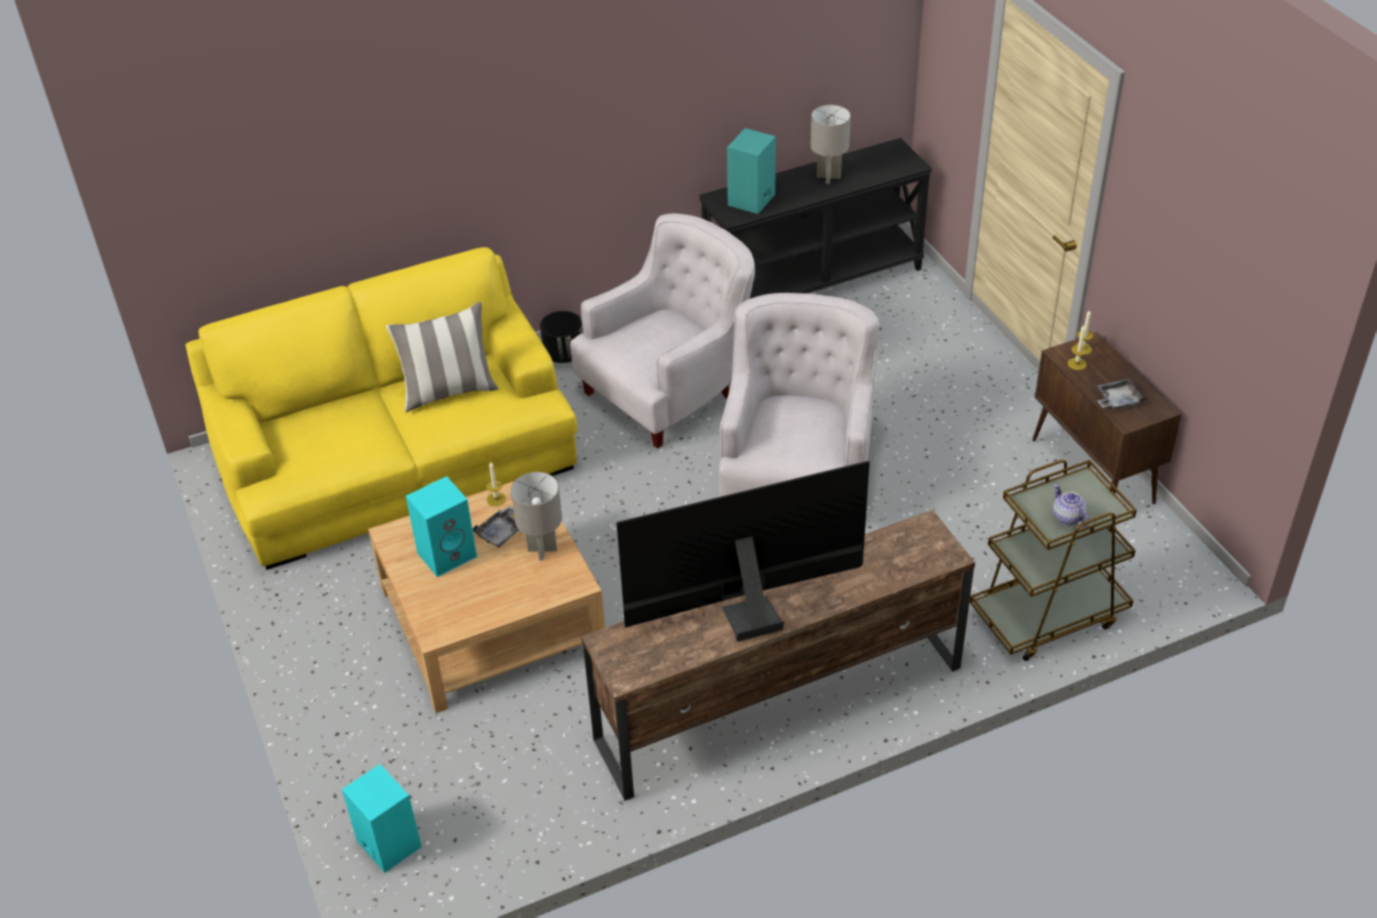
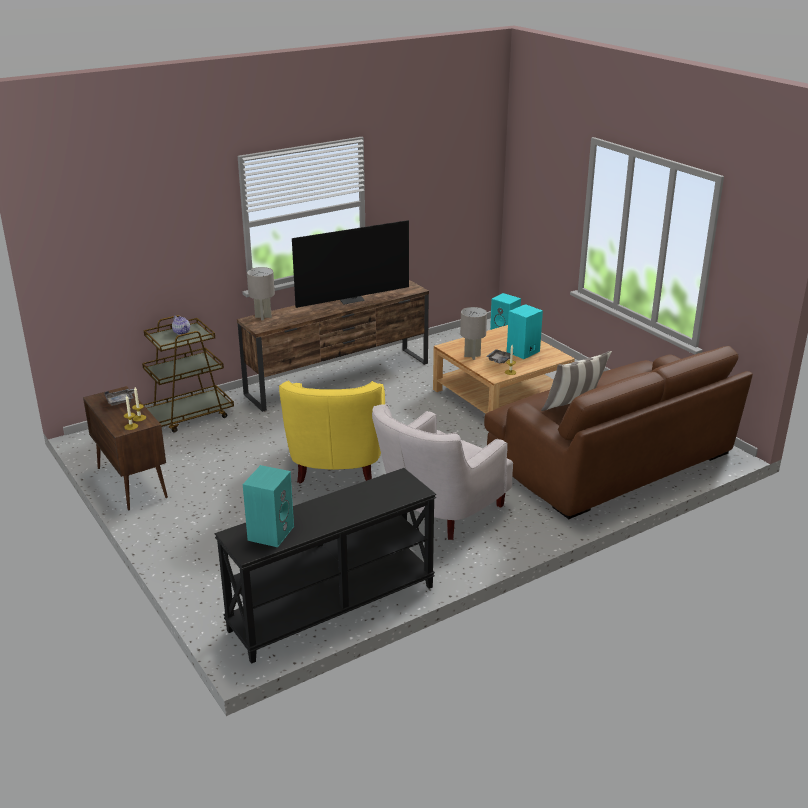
camera: 170 degrees right, 15 degrees down
yellow sofa [185,247,577,570] -> brown sofa [484,346,753,519]
black planter [540,311,583,363] -> none
white armchair [719,293,879,497] -> yellow armchair [279,380,385,484]
turquoise speaker [727,128,776,214] -> turquoise speaker moved to [243,465,294,547]
grey table lamp [810,105,851,184] -> grey table lamp moved to [247,267,275,320]

